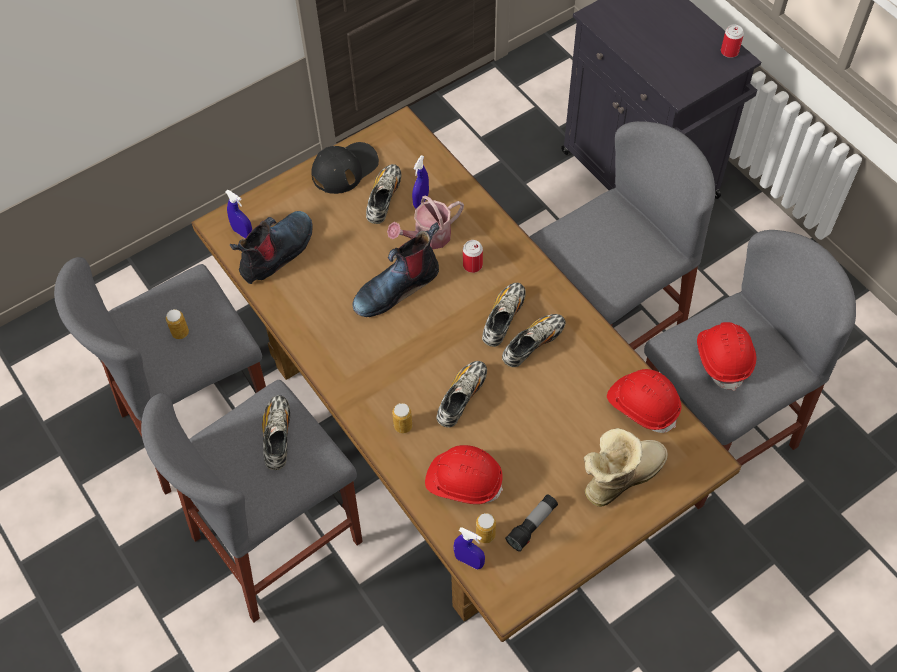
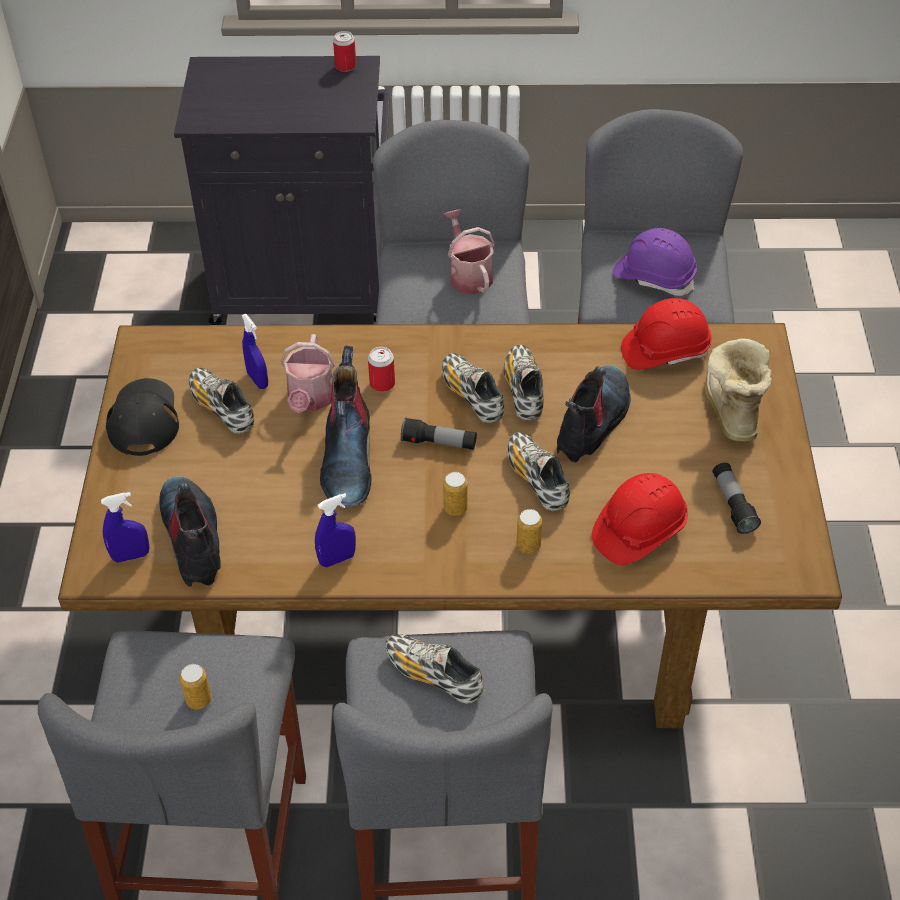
camera: 55 degrees left, 10 degrees down
blue spray bottle [454,527,485,570] -> blue spray bottle moved to [315,493,356,567]
can [476,513,496,543] -> can moved to [443,472,468,516]
red hard hat [697,322,756,391] -> purple hard hat [613,228,697,296]
none -> flashlight [401,417,477,450]
none -> watering can [443,209,495,295]
none -> boot [557,365,631,462]

